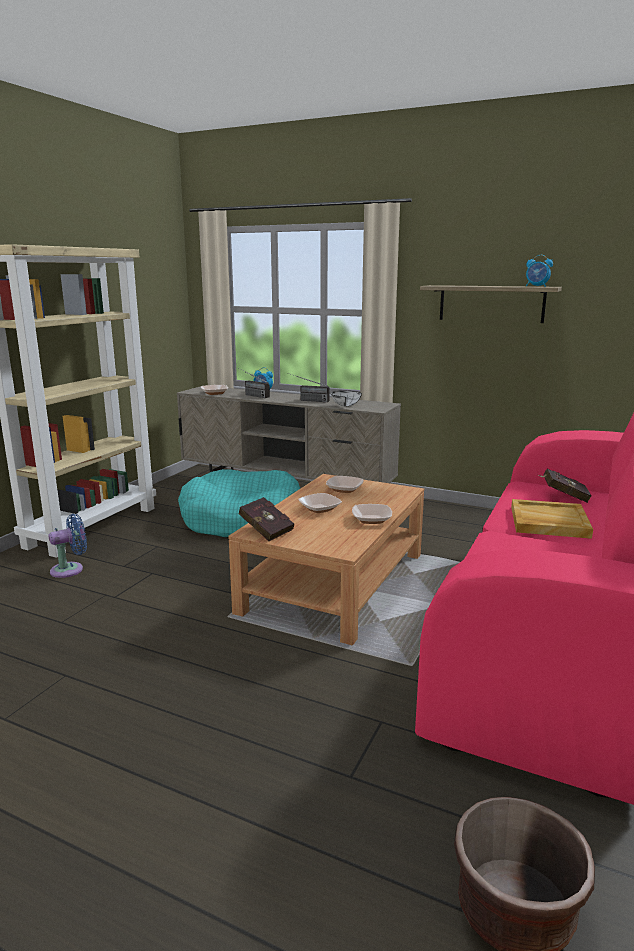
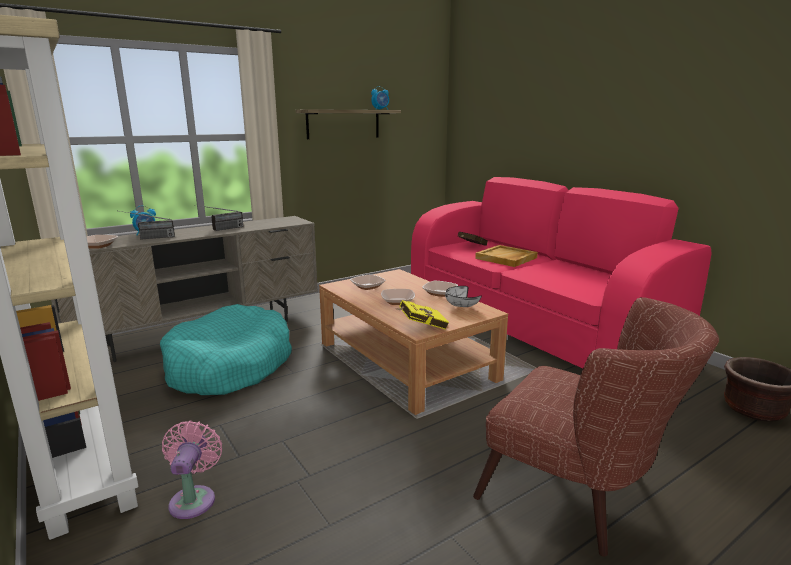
camera: 60 degrees left, 0 degrees up
blue fan [49,514,87,578] -> pink fan [162,421,222,519]
red book [238,497,294,541] -> yellow book [396,300,449,329]
white bowl [331,391,362,407] -> white bowl moved to [445,286,482,307]
none -> brown armchair [473,297,719,556]

